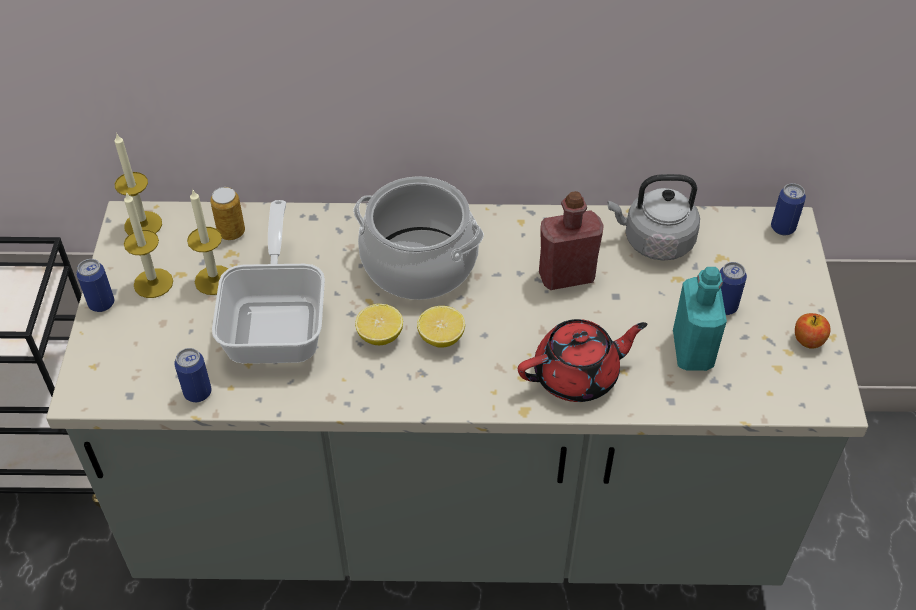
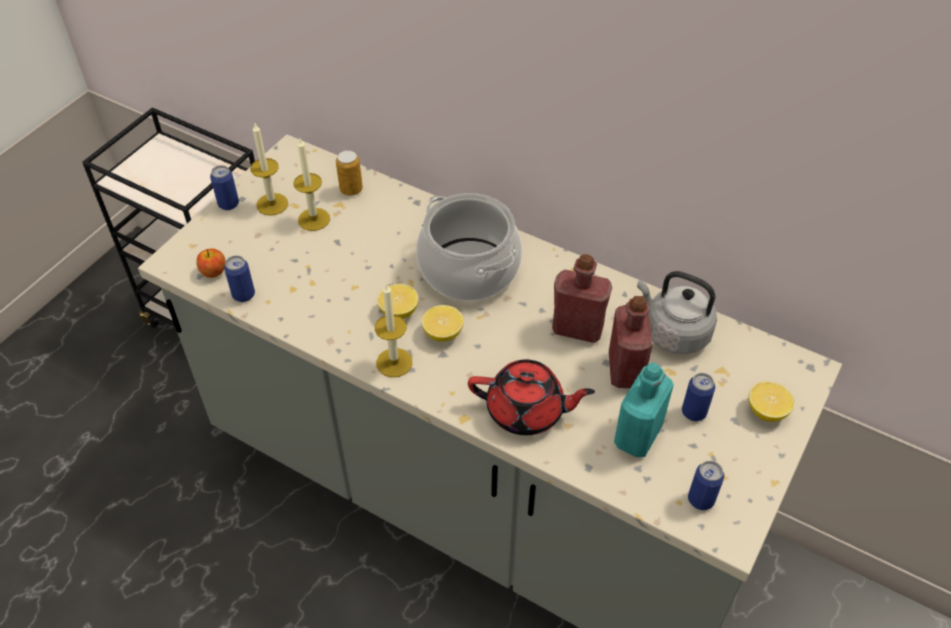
camera: 30 degrees right, 0 degrees up
candle [114,133,162,235] -> candle moved to [375,284,412,377]
frying pan [212,200,325,364] -> none
can [771,183,806,235] -> can moved to [688,461,724,510]
apple [795,313,830,349] -> apple moved to [196,248,226,278]
none -> red bottle [609,296,653,388]
none -> lemon [748,381,795,422]

